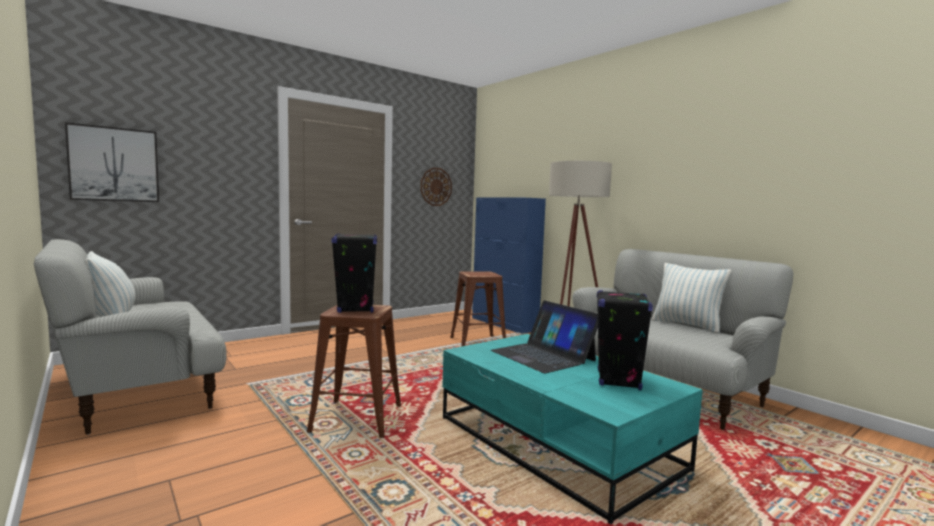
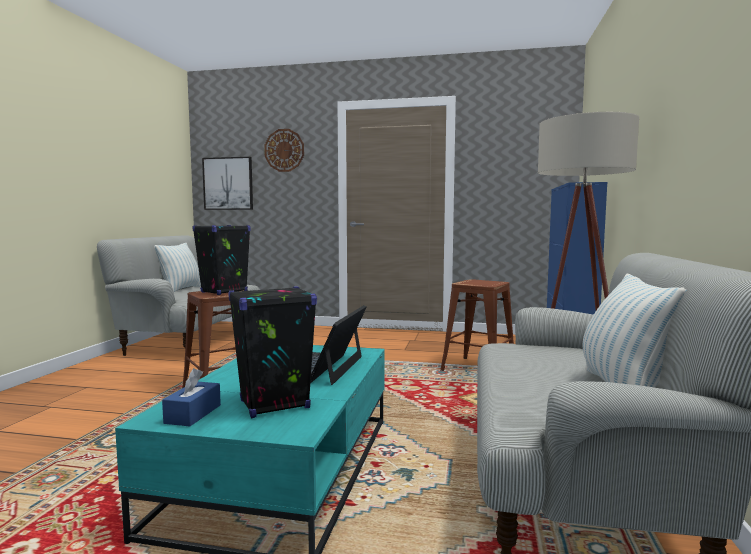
camera: 50 degrees right, 0 degrees up
wall clock [420,167,452,206] -> wall clock moved to [264,129,304,172]
none -> blue tissue box [162,368,221,426]

